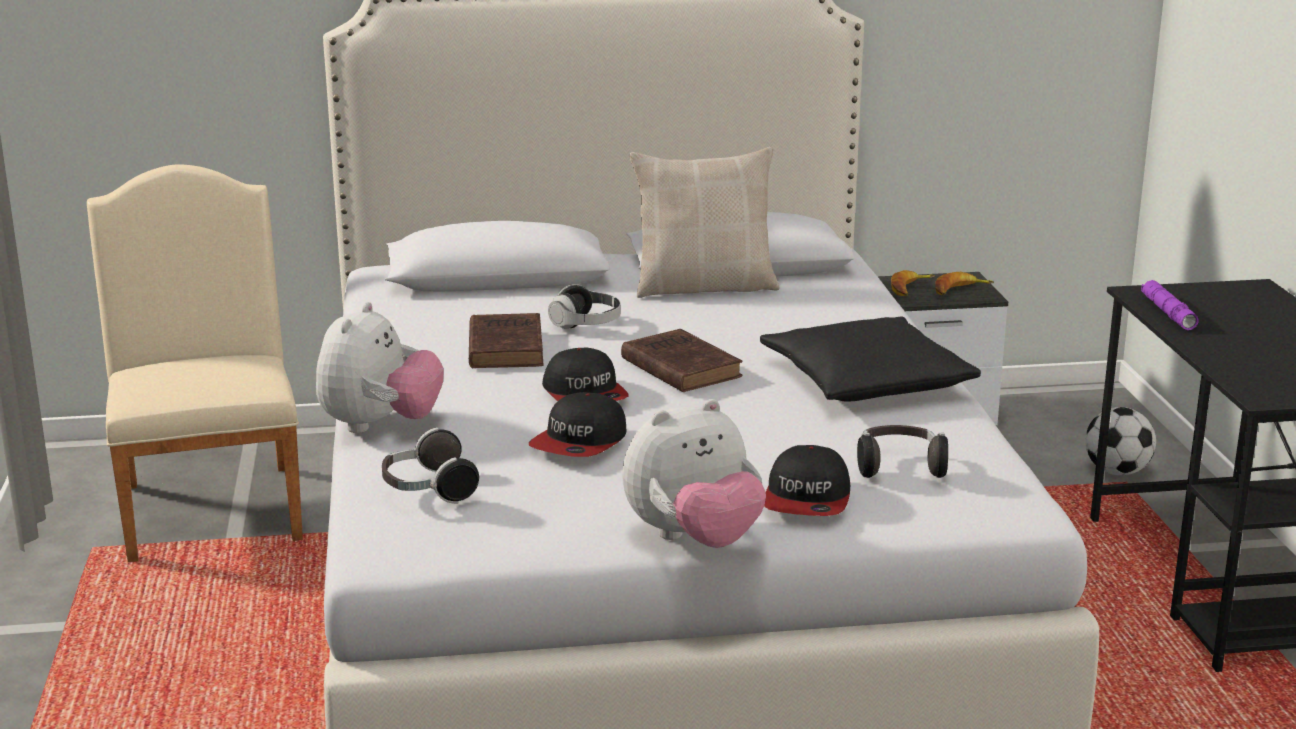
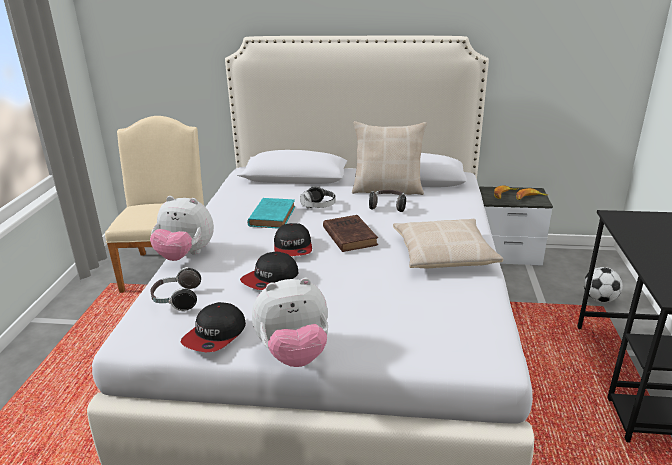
camera: 15 degrees right, 5 degrees up
plush toy [316,302,444,433] -> plush toy turned 75 degrees clockwise [150,196,214,261]
brown book [469,313,544,368] -> turquoise book [248,198,295,229]
black pillow [760,317,981,401] -> beige pillow [393,219,503,268]
cap [764,445,850,516] -> cap moved to [180,302,246,352]
headphones [857,425,948,478] -> headphones moved to [369,190,406,212]
purple flashlight [1141,280,1198,330] -> none

